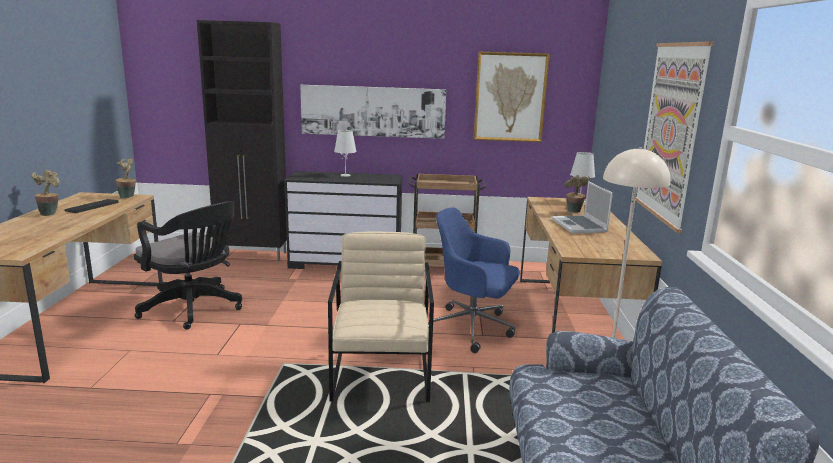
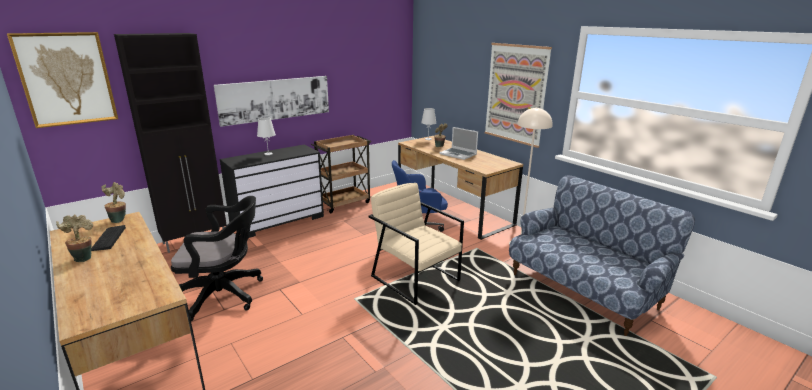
camera: 40 degrees left, 5 degrees up
picture [473,52,550,142] -> picture moved to [7,32,118,128]

